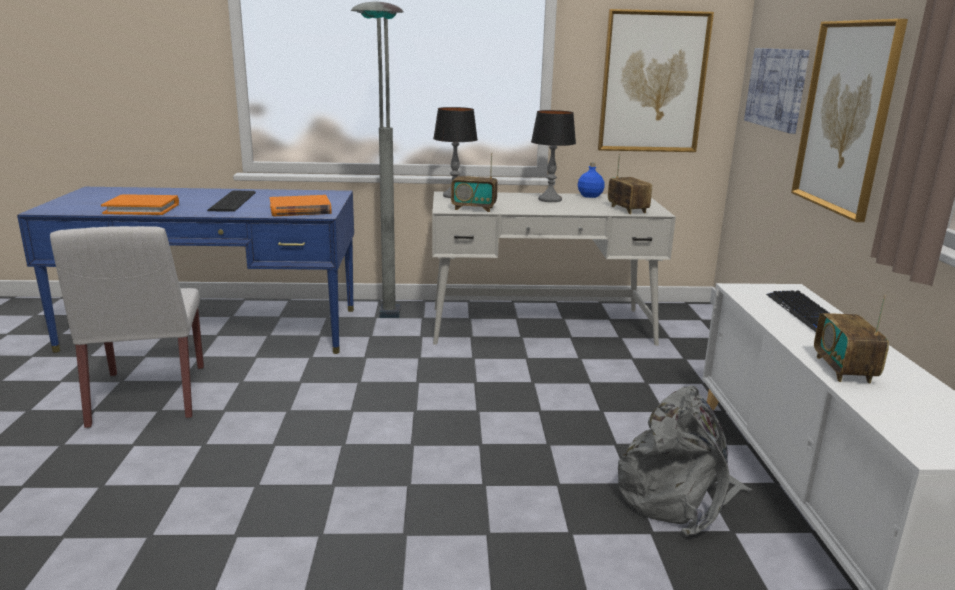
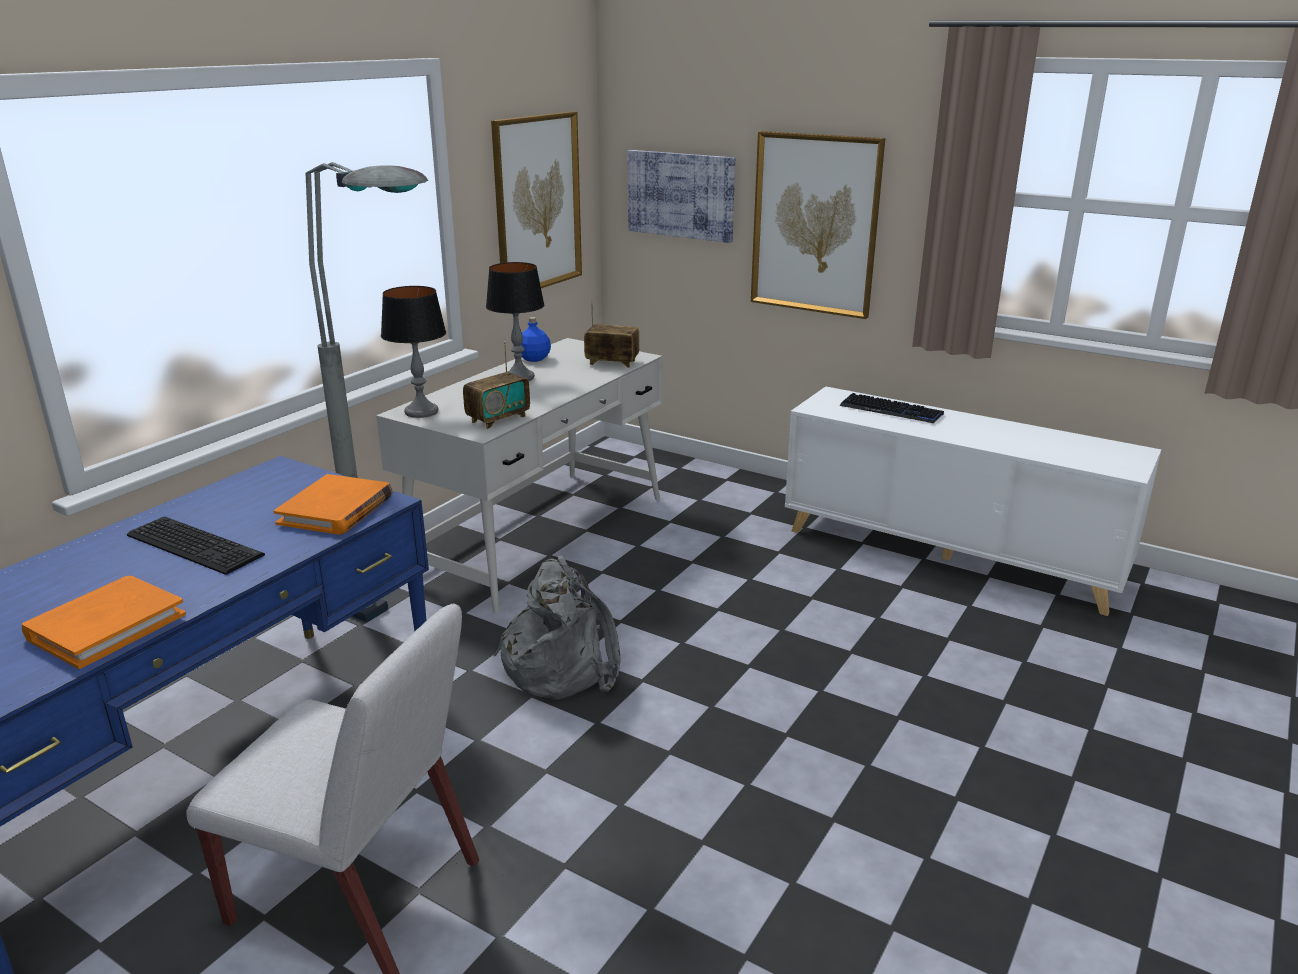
camera: 55 degrees left, 5 degrees up
grey backpack [618,385,752,537] -> grey backpack moved to [494,555,621,700]
radio [814,295,889,383] -> none

